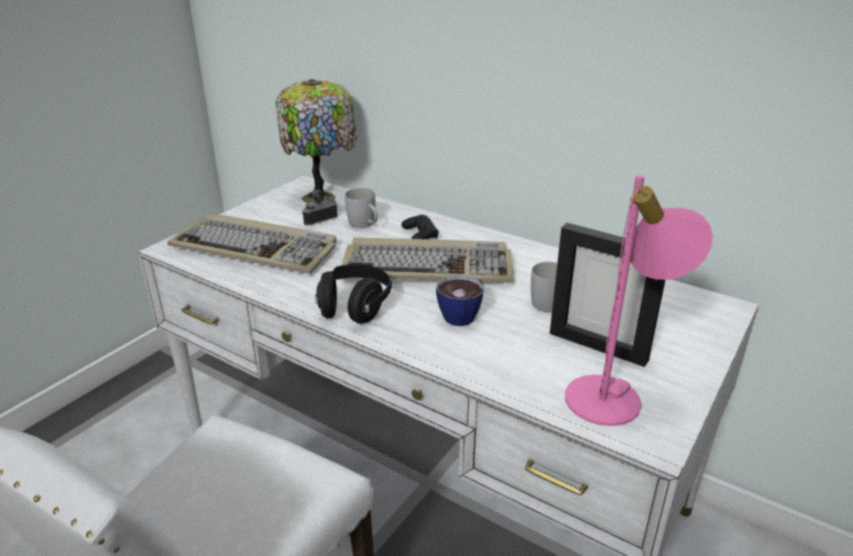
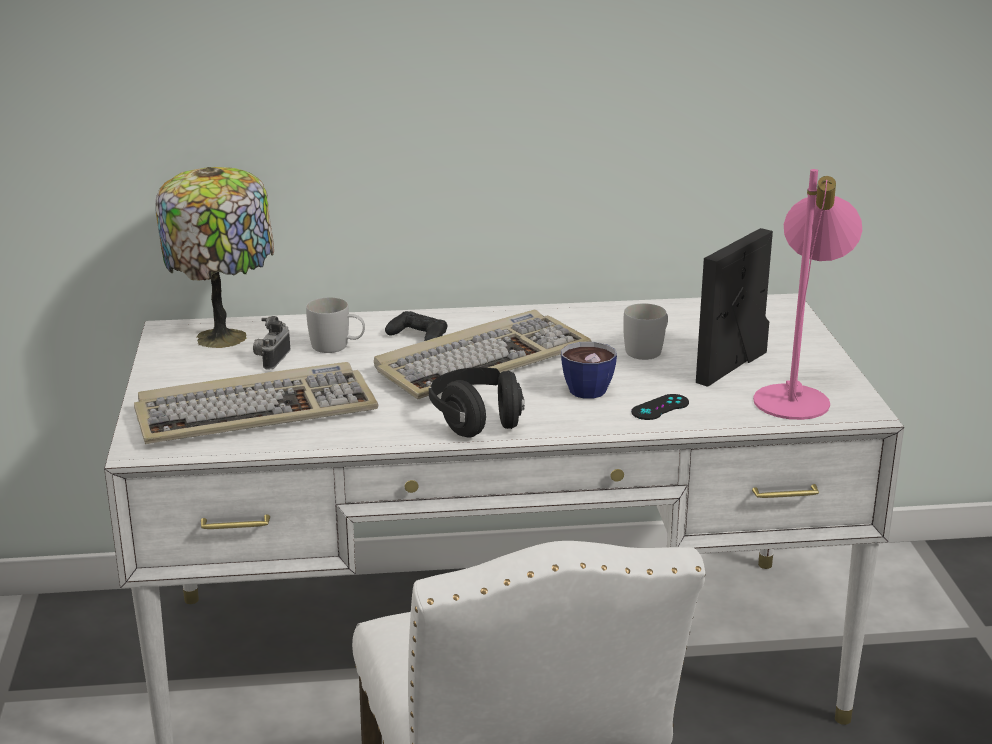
camera: 40 degrees left, 5 degrees down
picture frame [550,223,665,367] -> picture frame turned 135 degrees clockwise [696,228,773,387]
none -> black game controller [631,394,689,420]

